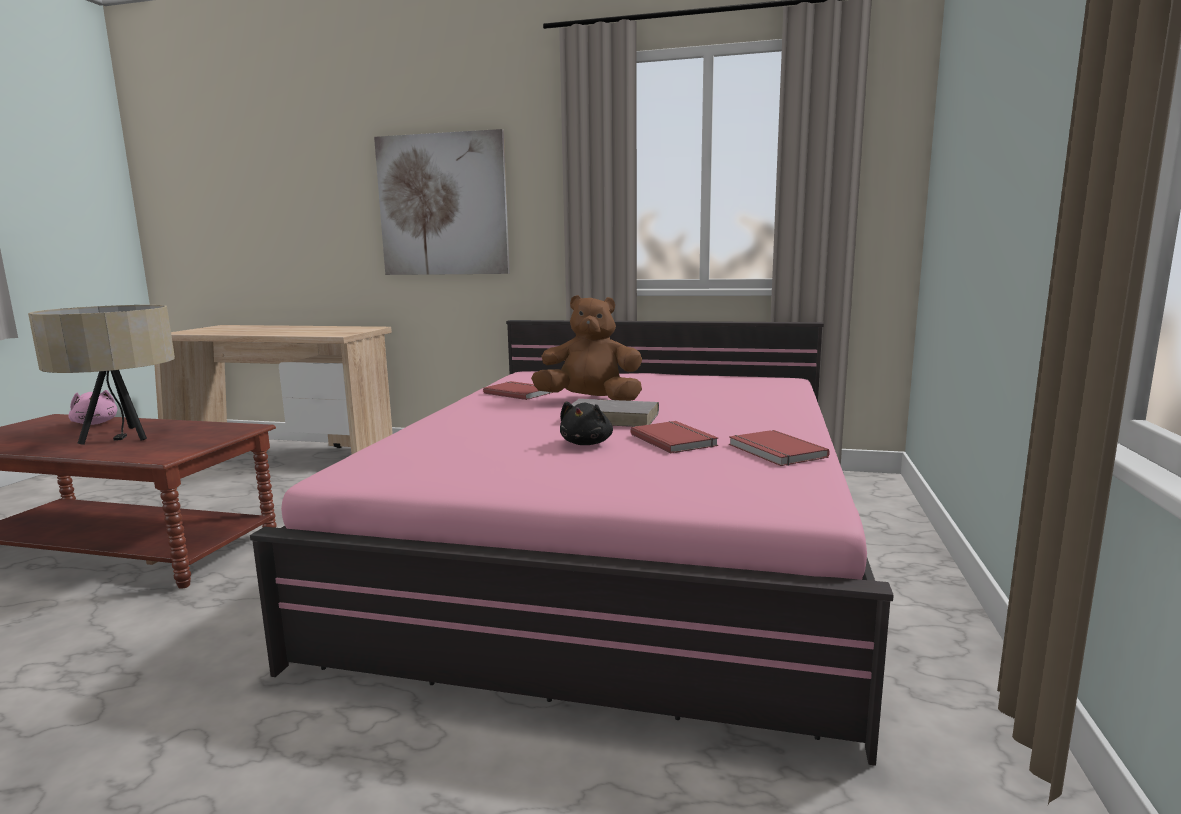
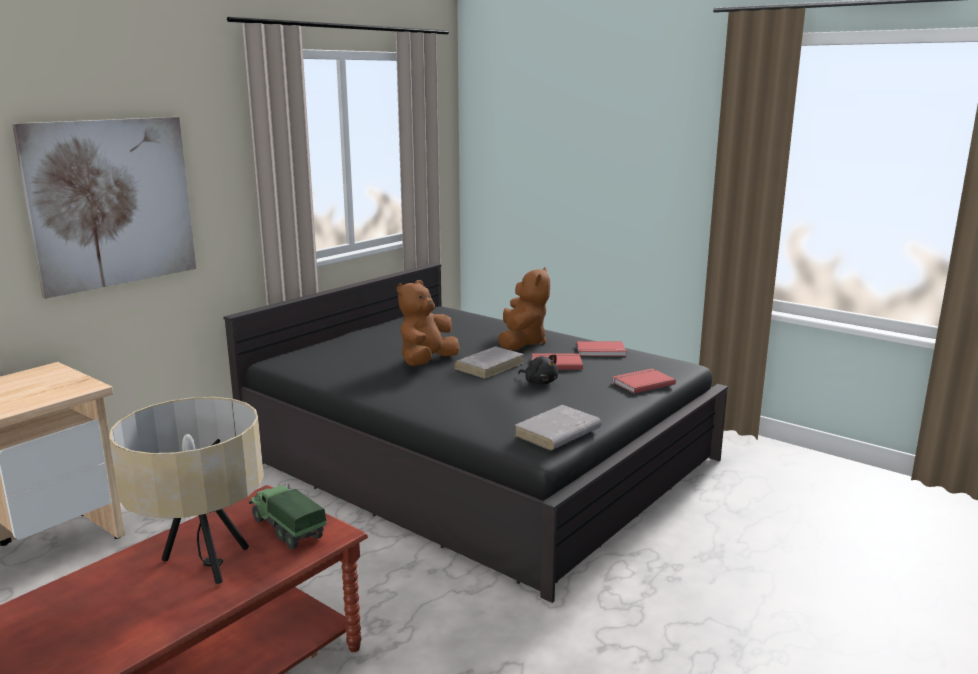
camera: 65 degrees left, 5 degrees up
pink plush toy [69,390,117,425] -> none
pink bed [250,320,894,766] -> black bed [223,263,728,603]
red book [483,381,553,400] -> red book moved to [612,368,676,393]
none -> toy truck [249,484,326,549]
none -> brown plush toy [498,267,550,350]
none -> grey book [514,405,601,450]

